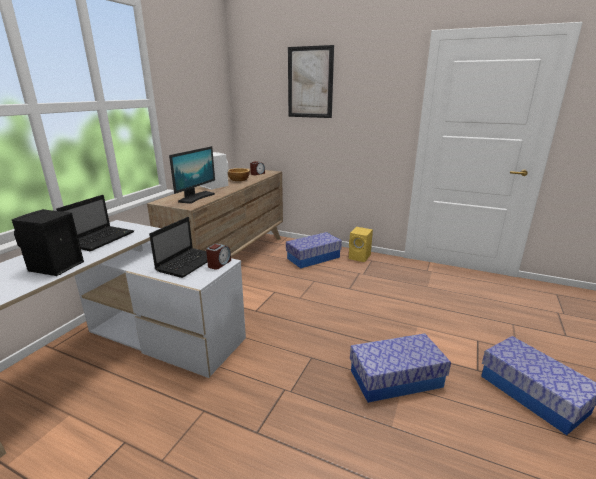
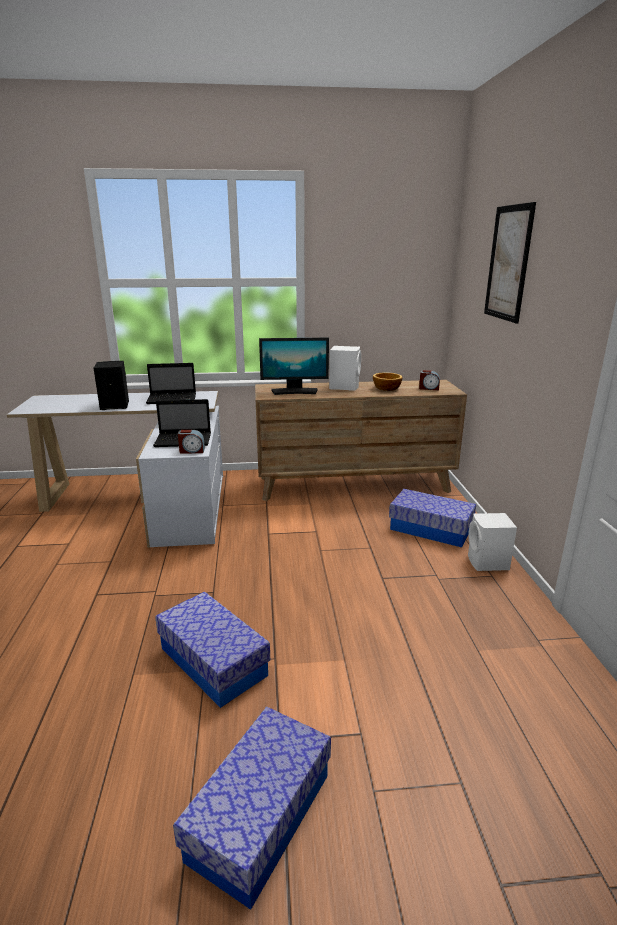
camera: 60 degrees right, 0 degrees up
yellow speaker [349,227,373,262] -> white speaker [468,513,517,571]

